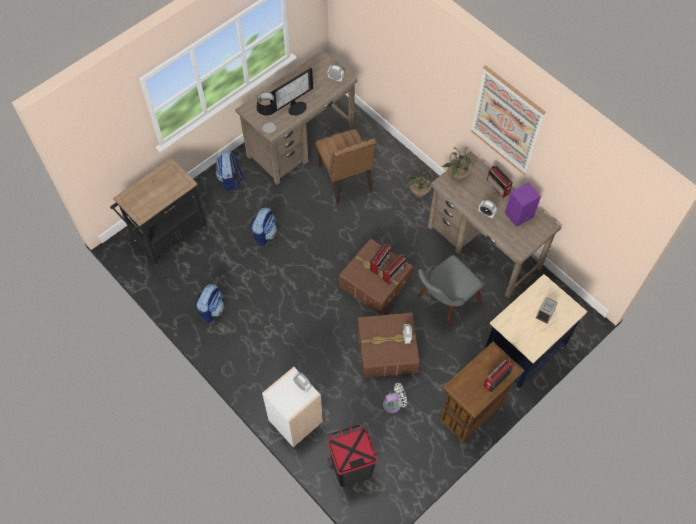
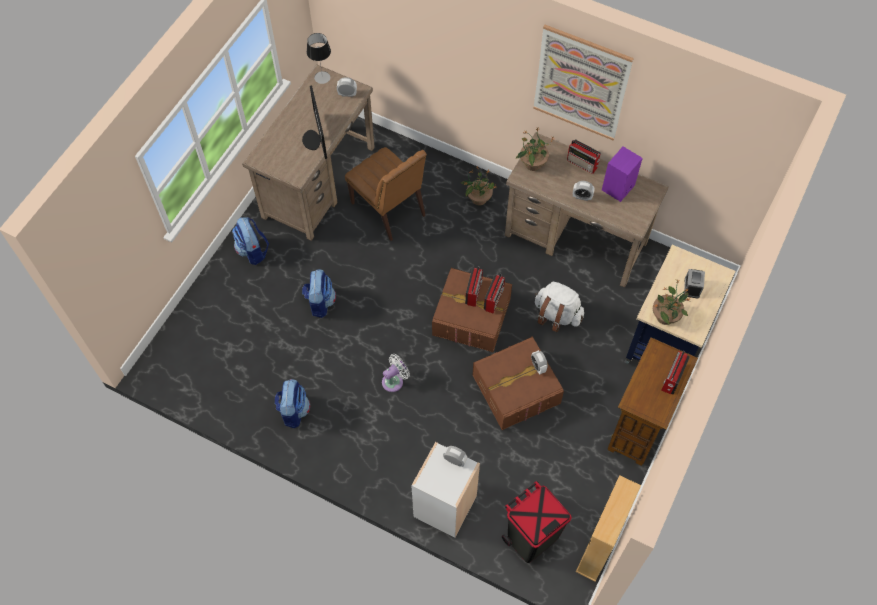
camera: 20 degrees left, 0 degrees up
black cart [110,158,206,265] -> none
table lamp [256,92,277,133] -> table lamp moved to [307,33,331,84]
monitor [270,68,313,115] -> monitor turned 135 degrees clockwise [302,86,327,159]
white fan [383,383,407,414] -> white fan moved to [382,354,410,392]
grey chair [418,255,483,326] -> white backpack [535,282,584,332]
none -> beige bookcase [576,475,641,582]
none -> potted plant [653,280,690,325]

